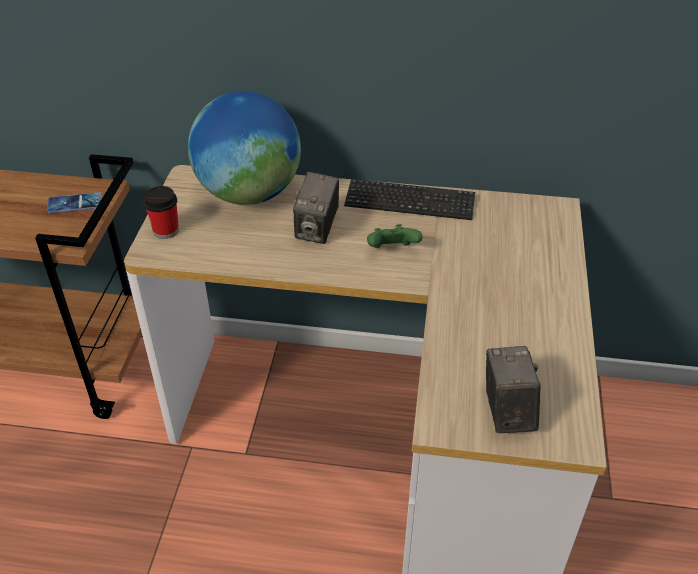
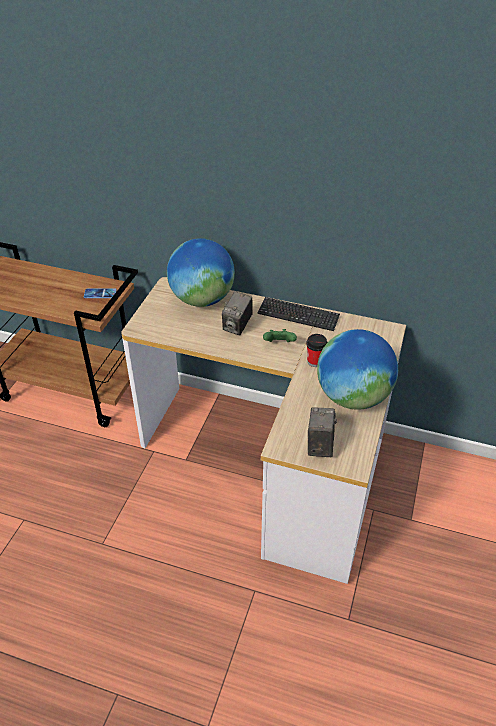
camera: 10 degrees right, 0 degrees up
cup [143,186,179,239] -> cup moved to [306,334,328,367]
none -> globe [317,329,398,410]

